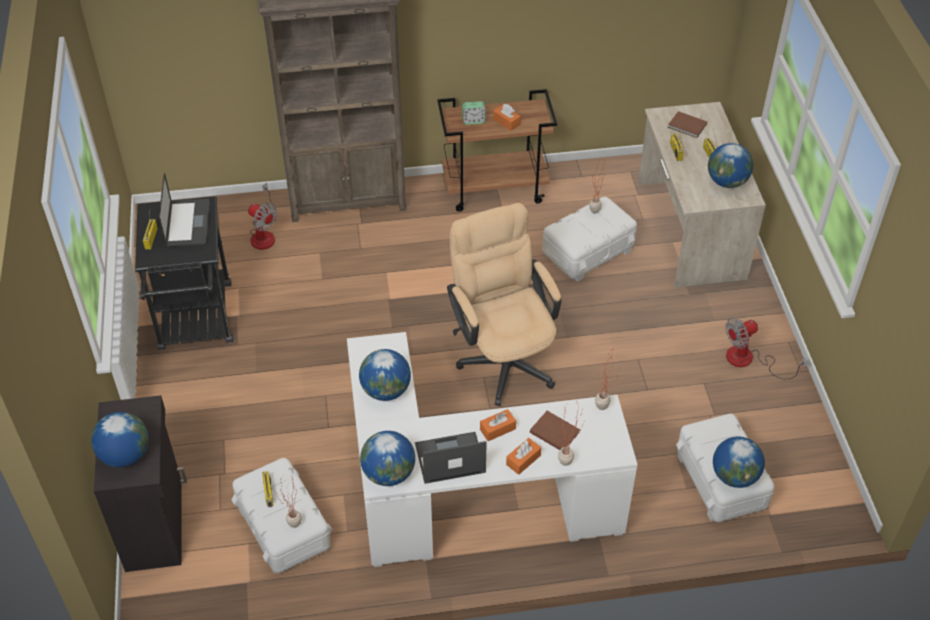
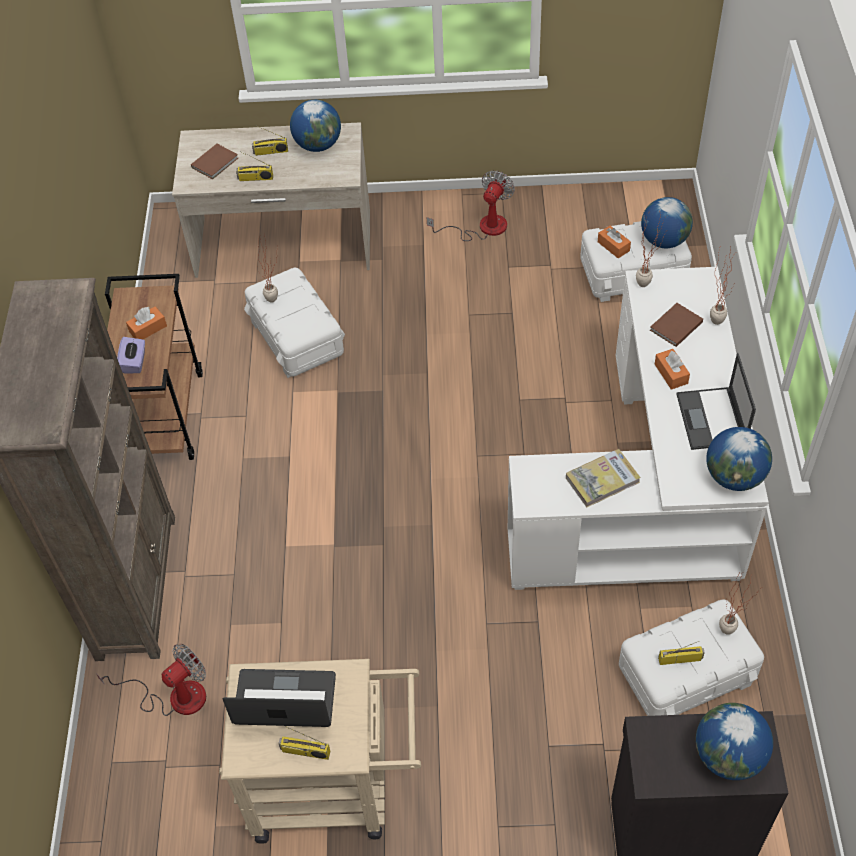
camera: 80 degrees left, 5 degrees up
black cart [135,196,233,350] -> beige cart [219,659,421,844]
globe [359,349,411,401] -> book [566,449,641,507]
beige office chair [447,203,561,406] -> none
alarm clock [462,101,485,125] -> purple tissue box [117,337,145,374]
orange tissue box [506,438,541,475] -> orange tissue box moved to [598,226,631,258]
fan [726,317,807,379] -> fan turned 135 degrees counterclockwise [427,170,515,241]

